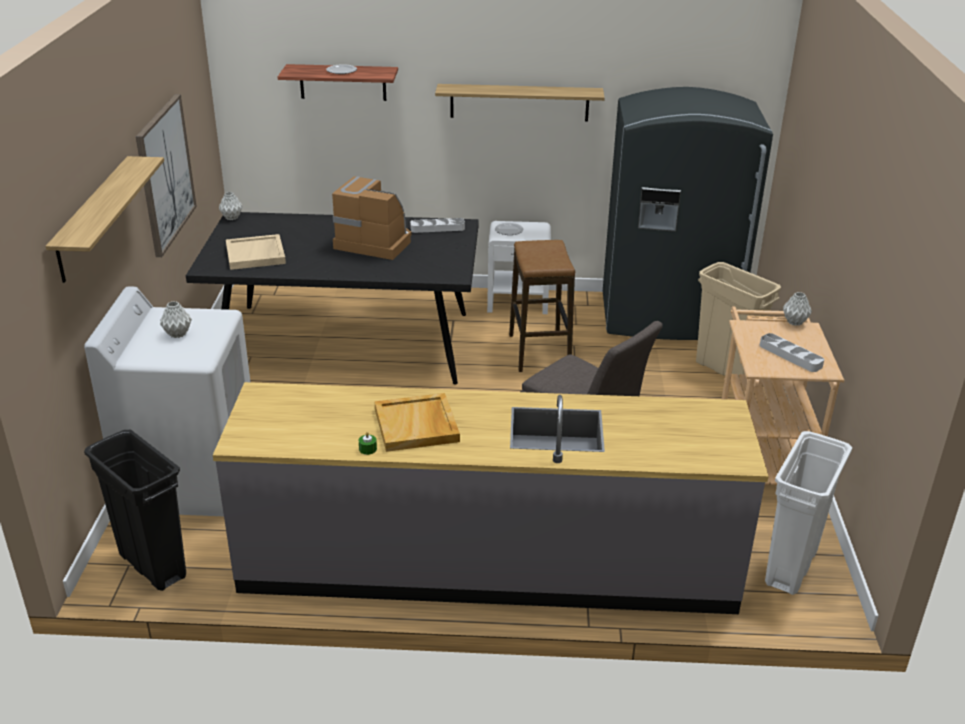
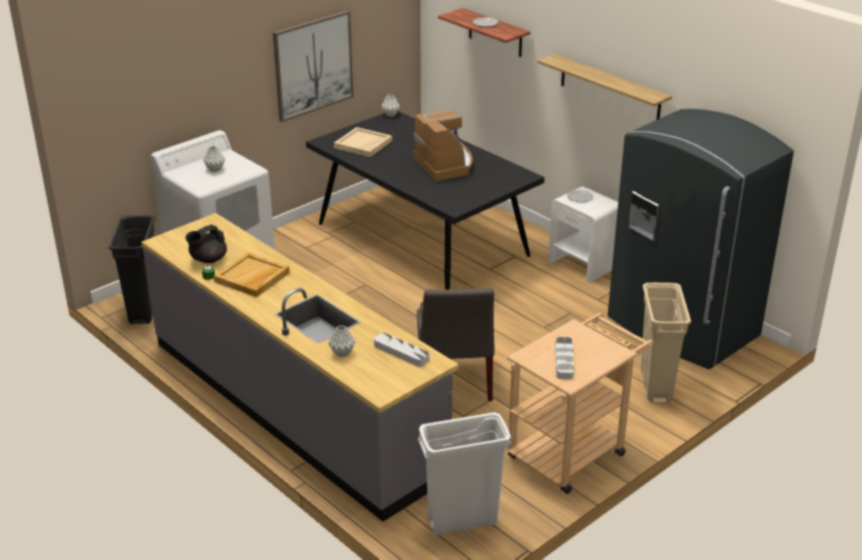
camera: 45 degrees right, 0 degrees up
shelf [46,156,164,283] -> none
grey tray [410,218,465,233] -> grey tray moved to [374,333,429,367]
stool [509,240,575,372] -> none
grey vase [783,292,812,326] -> grey vase moved to [328,325,356,357]
none -> black teapot [185,224,227,263]

